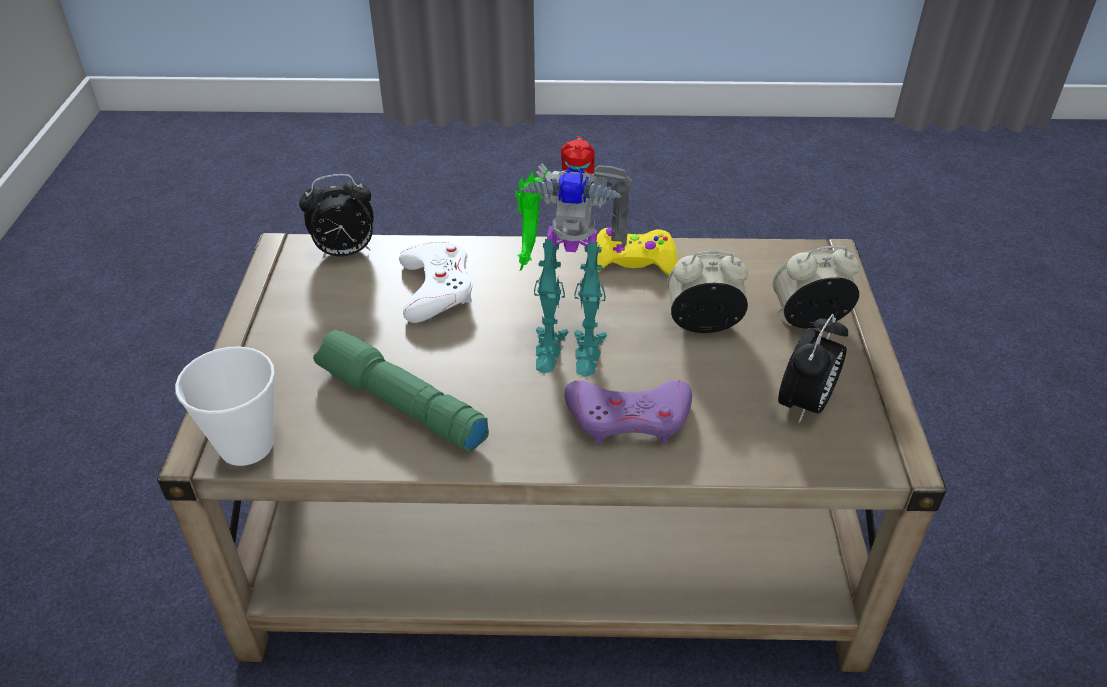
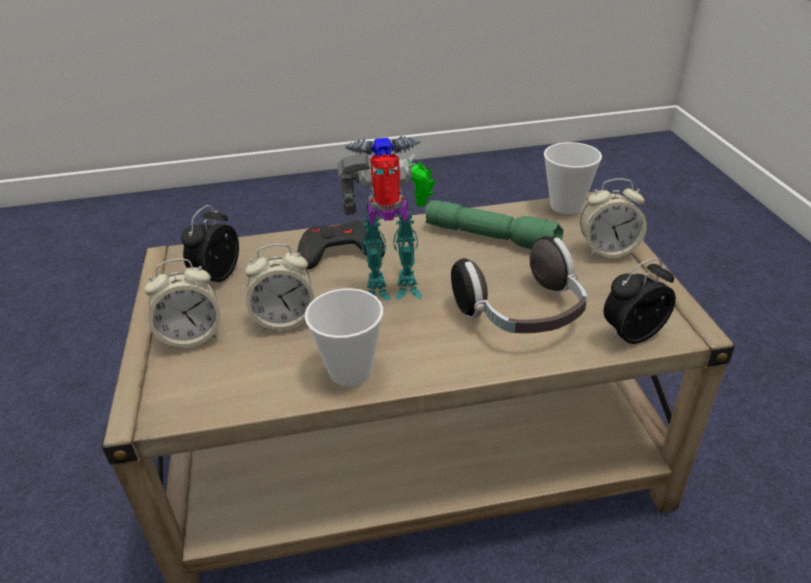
camera: 170 degrees right, 5 degrees down
white game controller [399,242,472,323] -> headphones [451,236,587,333]
purple game controller [565,380,692,446] -> black game controller [297,221,385,269]
yellow game controller [597,227,678,275] -> cup [304,288,383,387]
none -> alarm clock [580,178,647,258]

